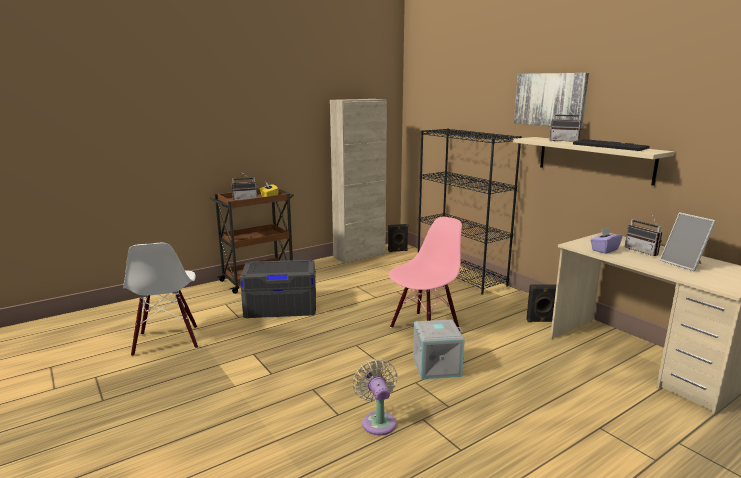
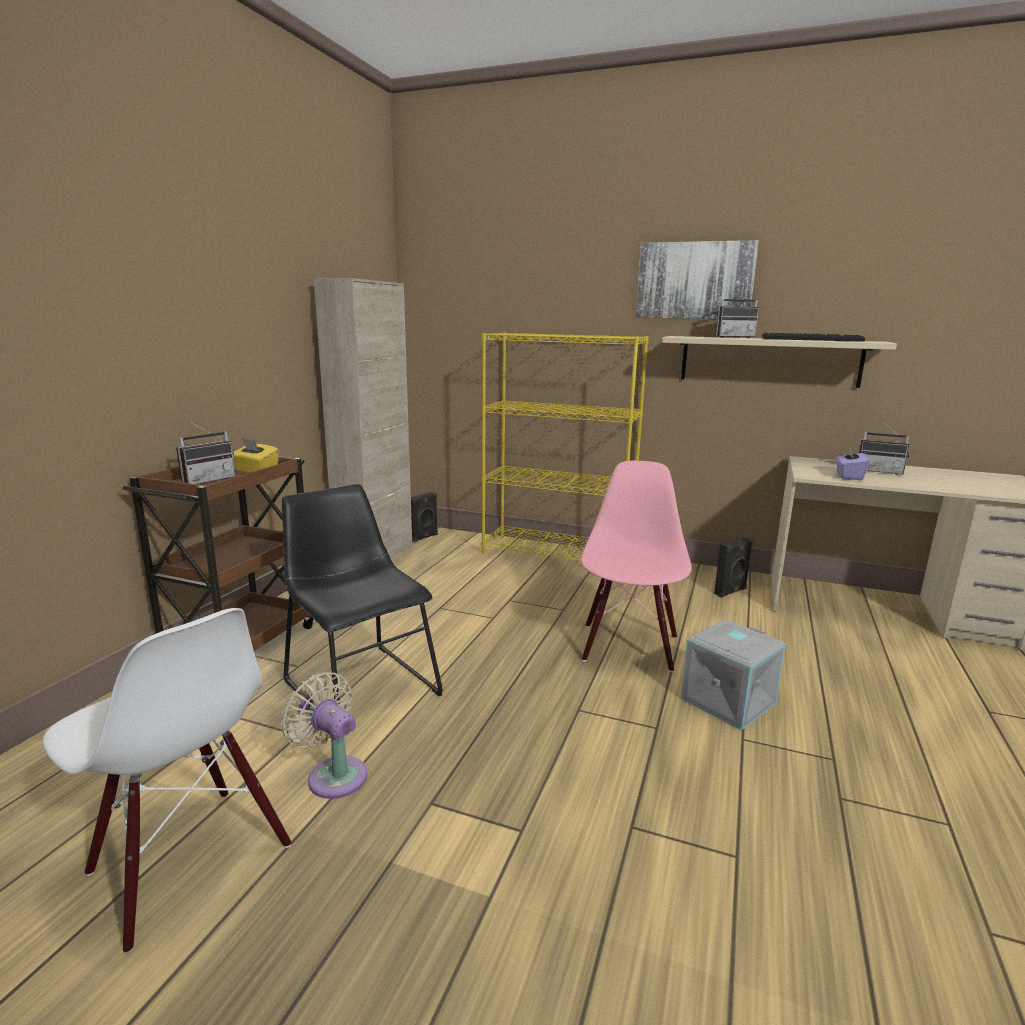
camera: 35 degrees left, 0 degrees up
grey storage box [240,260,316,318] -> black chair [282,484,443,704]
beige fan [353,359,397,435] -> beige fan moved to [281,672,367,799]
black bookcase [418,128,522,295] -> yellow bookcase [482,332,649,561]
picture frame [660,212,716,271] -> none

